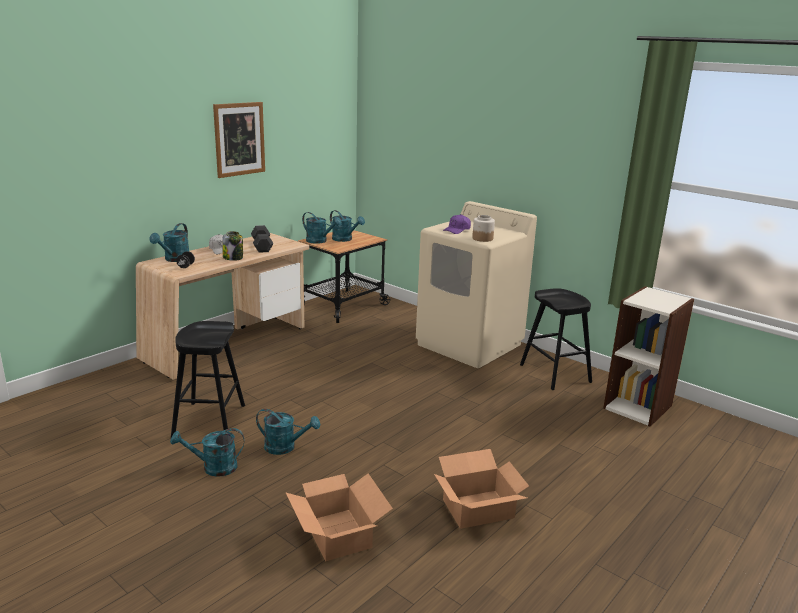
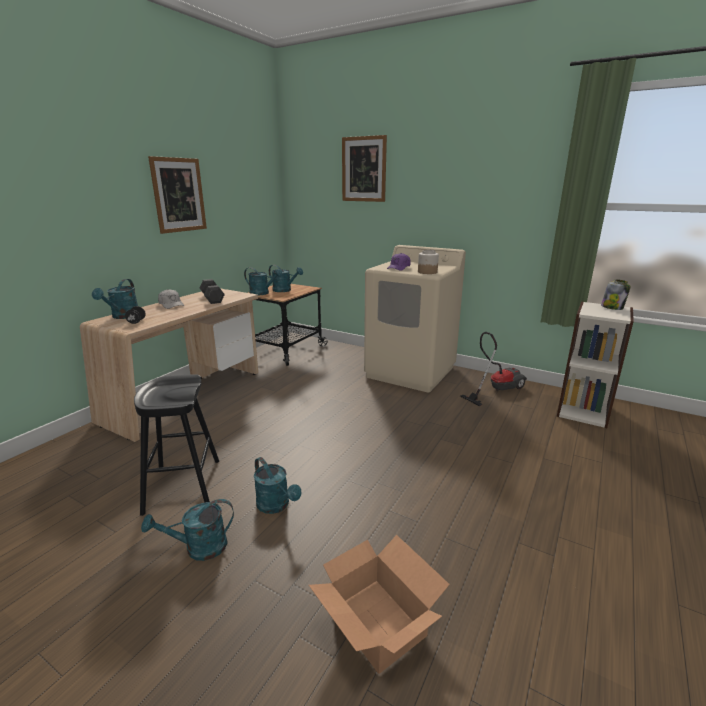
camera: 10 degrees left, 0 degrees up
jar [222,231,243,261] -> jar moved to [601,279,631,310]
turquoise watering can [256,409,320,455] -> turquoise watering can turned 45 degrees clockwise [254,457,301,514]
cardboard box [434,449,529,529] -> none
black stool [520,288,592,390] -> vacuum cleaner [460,332,527,406]
none -> picture [342,135,387,202]

